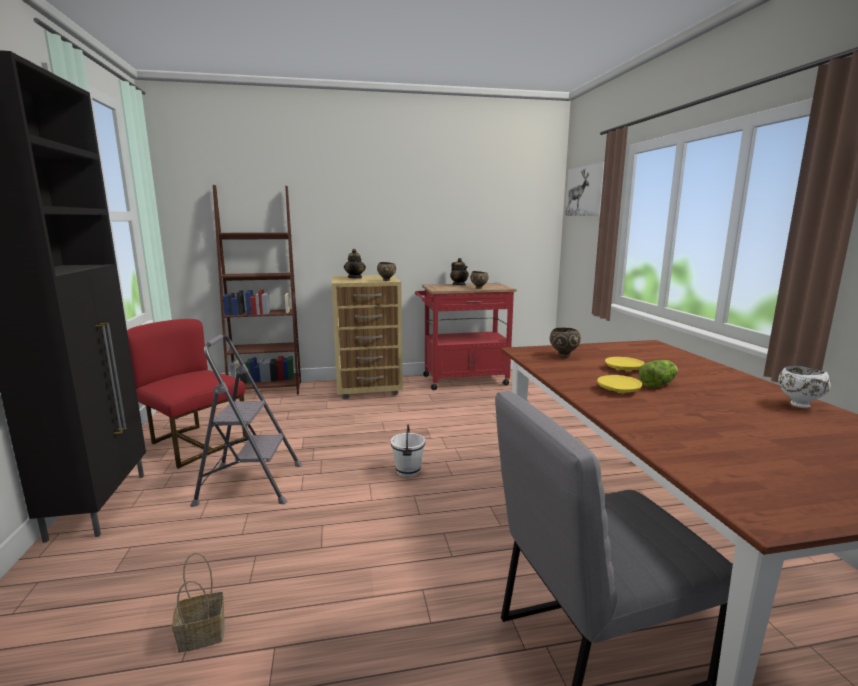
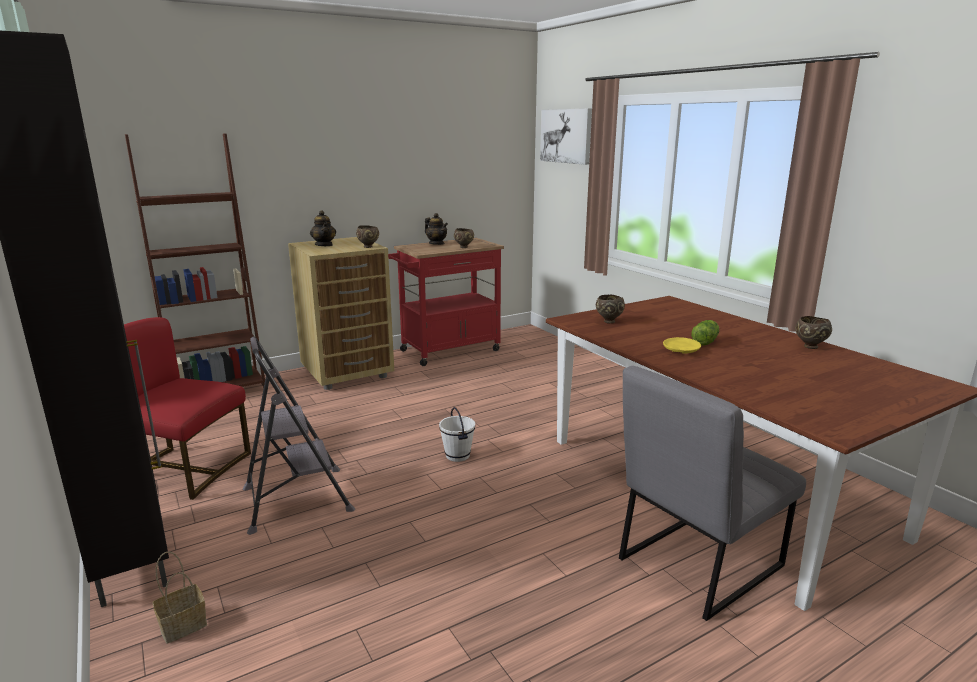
camera: 20 degrees left, 5 degrees up
basket [172,553,225,653] -> basket moved to [153,551,207,643]
yellow plate [605,357,645,372] -> none
white bowl [778,366,831,408] -> brown bowl [796,316,832,349]

